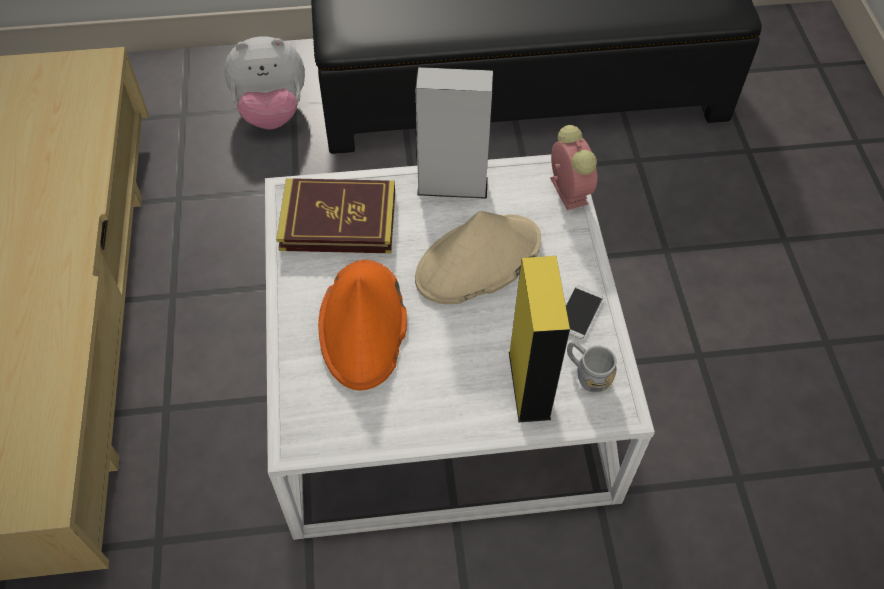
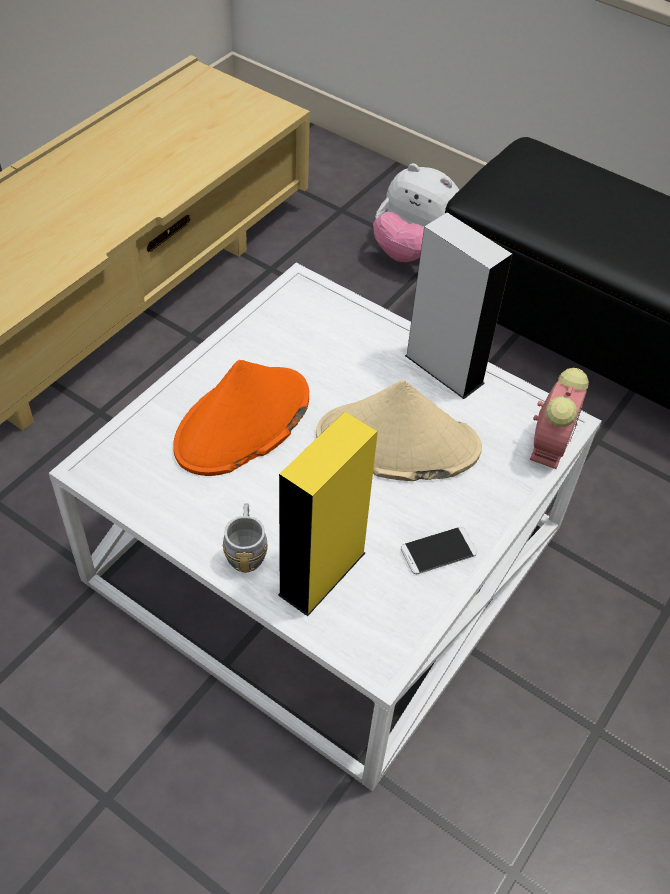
camera: 40 degrees right, 5 degrees down
book [276,178,395,253] -> none
grey mug [567,341,617,392] -> grey mug moved to [223,503,268,573]

